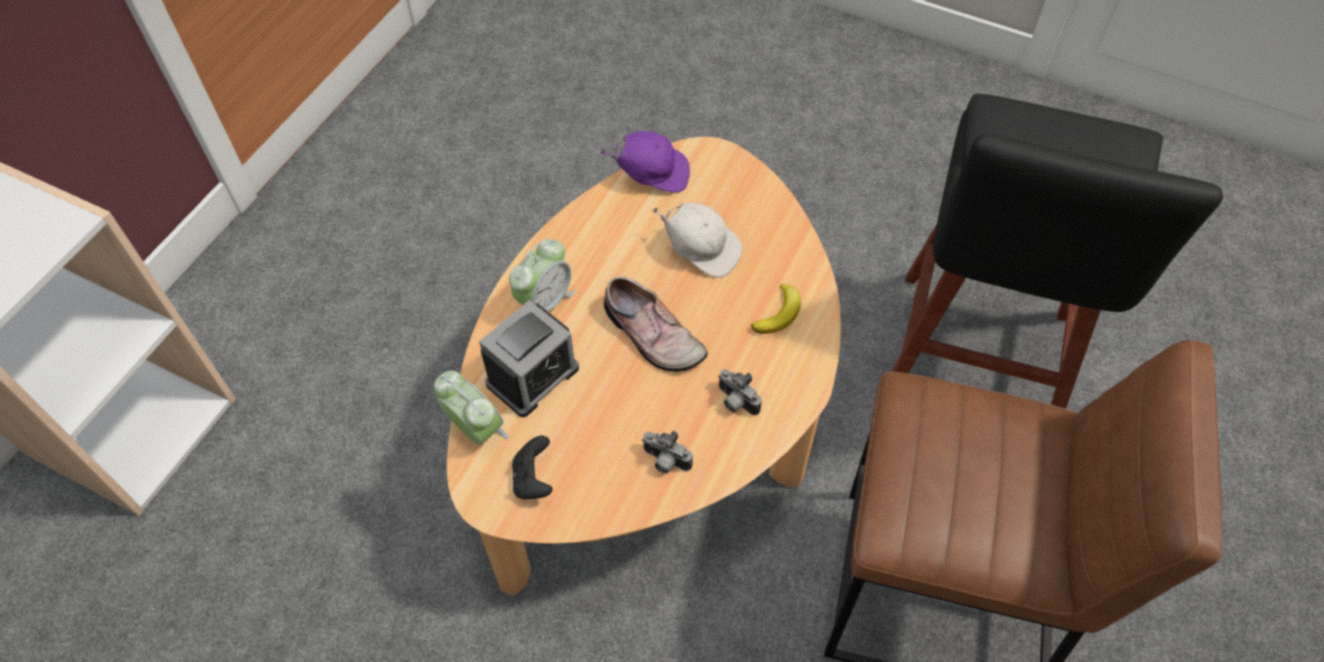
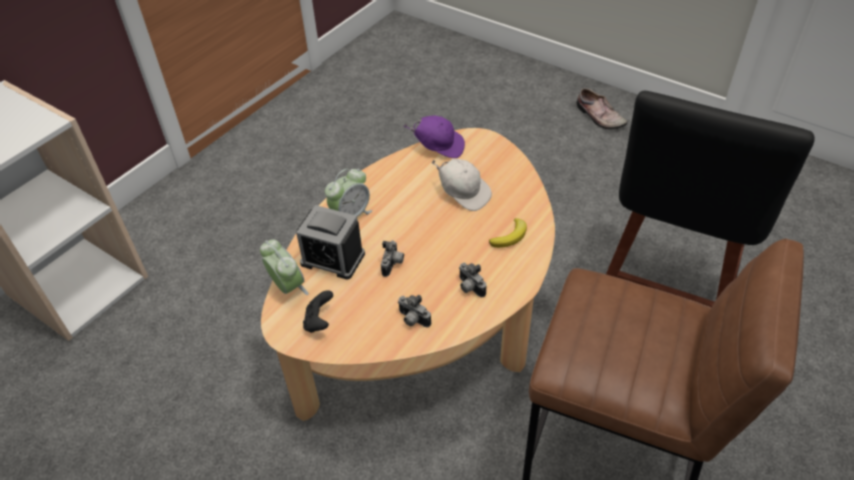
camera: 10 degrees right, 10 degrees down
alarm clock [479,300,579,417] -> alarm clock turned 60 degrees clockwise [296,205,365,280]
shoe [604,276,708,372] -> shoe moved to [576,88,627,129]
none -> camera [381,240,404,277]

